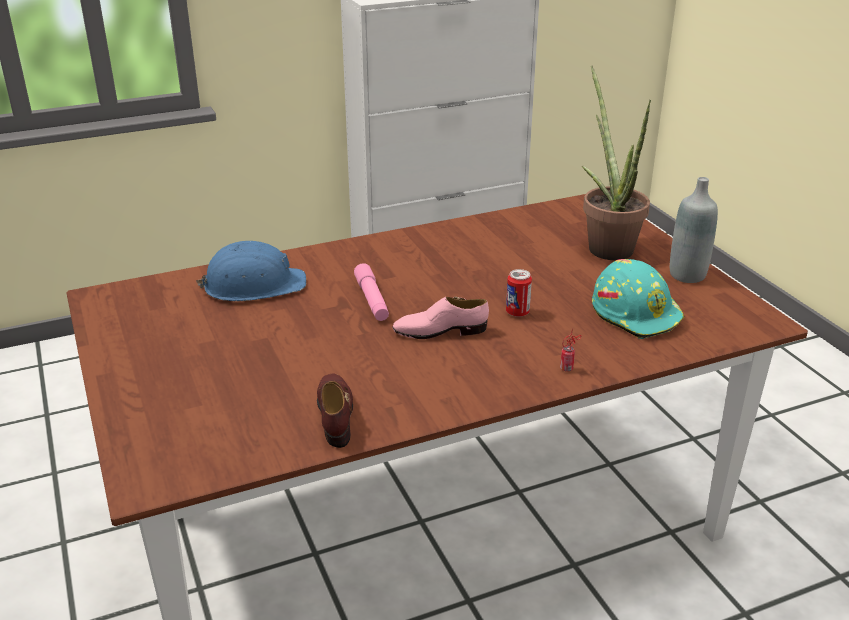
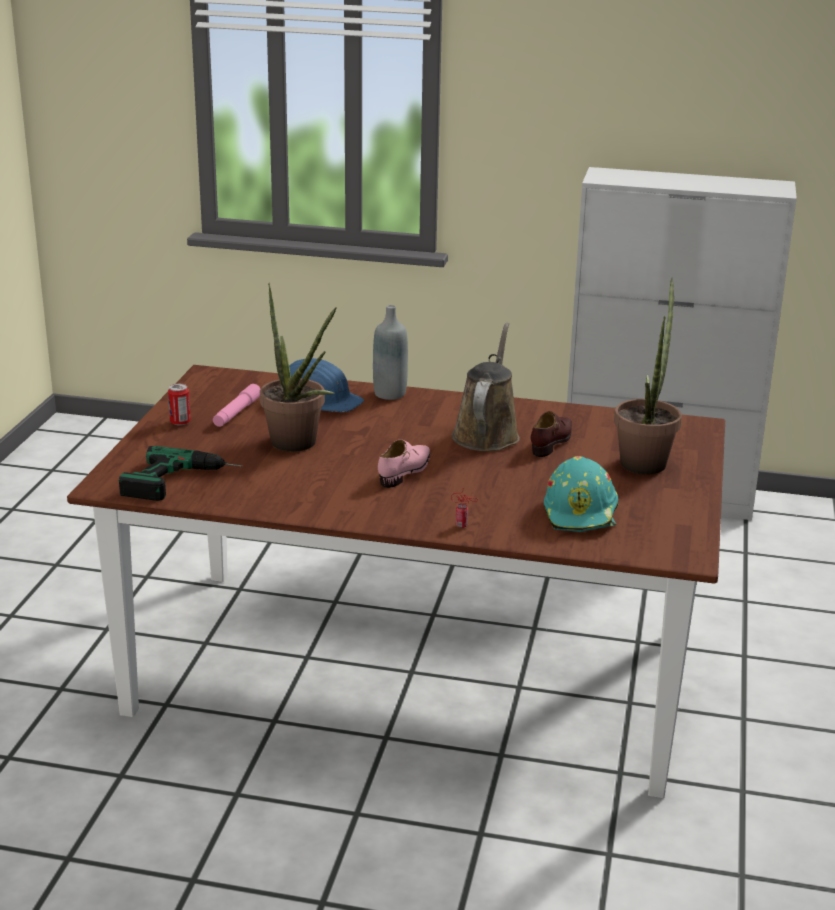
camera: 35 degrees right, 5 degrees down
brown shoe [317,373,353,448] -> brown shoe moved to [531,411,572,457]
pink flashlight [354,263,389,321] -> pink flashlight moved to [213,384,261,427]
pink shoe [392,297,489,339] -> pink shoe turned 90 degrees clockwise [378,440,430,488]
can [506,269,532,317] -> can moved to [168,384,191,426]
grey bottle [670,177,718,283] -> grey bottle moved to [373,305,408,400]
none -> power drill [119,446,242,501]
none -> potted plant [260,283,337,452]
none -> brown watering can [452,323,520,451]

